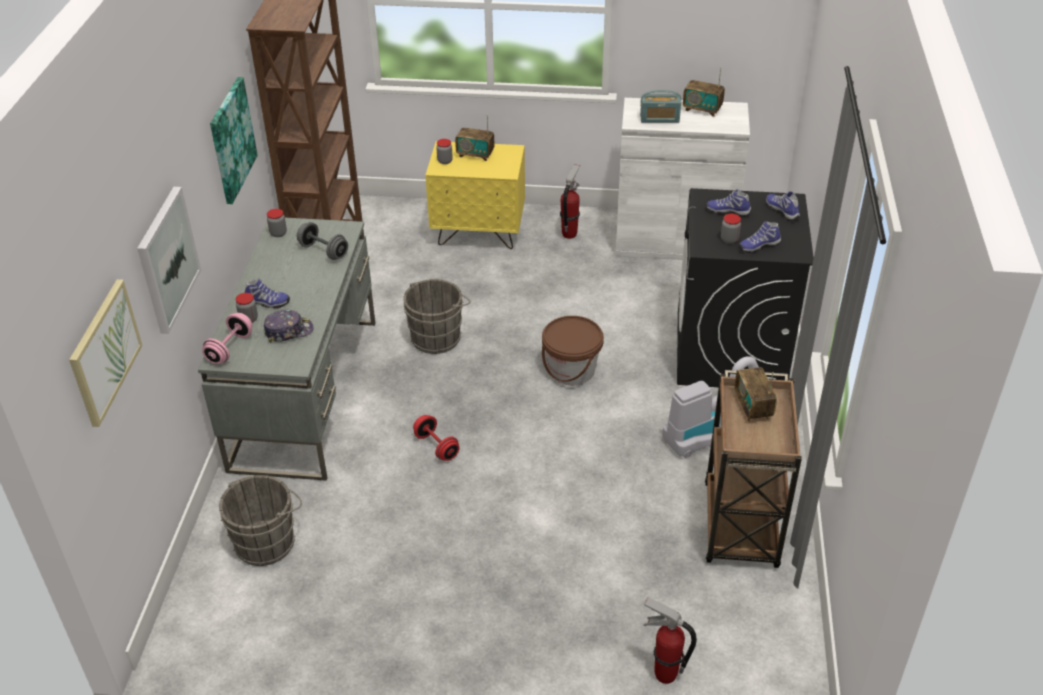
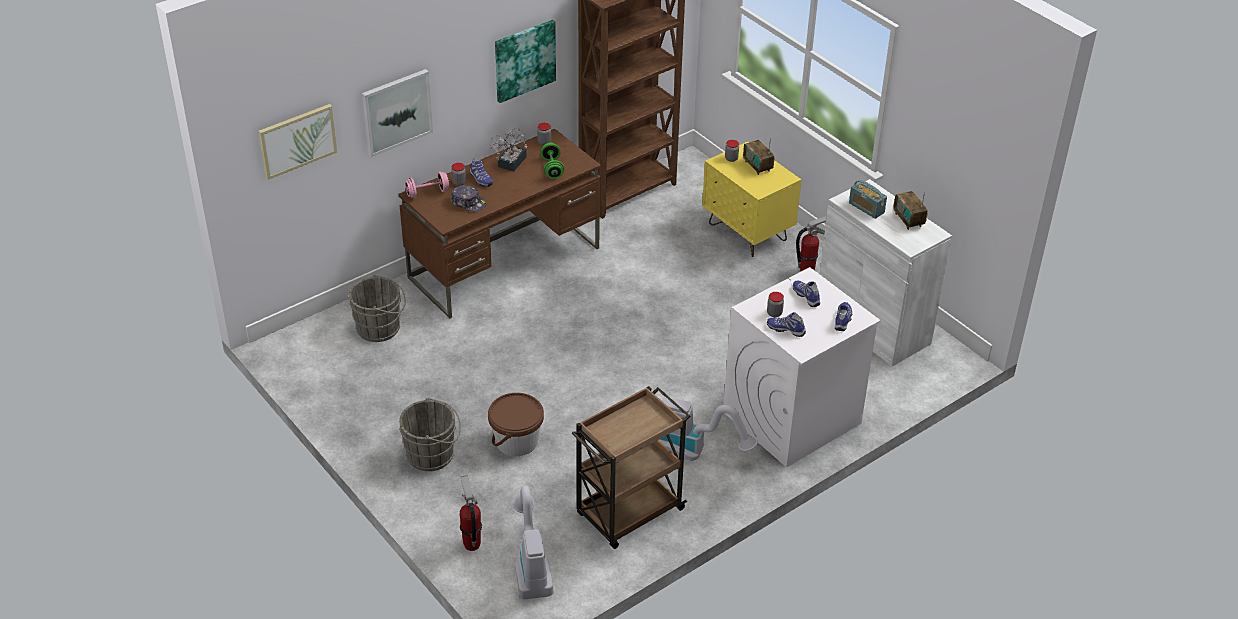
camera: 45 degrees right, 0 degrees up
grey desk [198,218,376,481] -> brown desk [399,129,601,319]
grey dumbbell [297,222,348,260] -> green dumbbell [540,143,564,179]
grey bucket [403,279,471,354] -> grey bucket moved to [399,398,461,471]
red dumbbell [413,415,460,461] -> none
brown bucket [542,316,604,385] -> brown bucket moved to [488,393,544,457]
black washing machine [677,188,814,387] -> white washing machine [723,267,881,468]
radio [734,367,777,422] -> none
none -> potted plant [490,128,527,171]
none -> vacuum cleaner [513,485,554,599]

